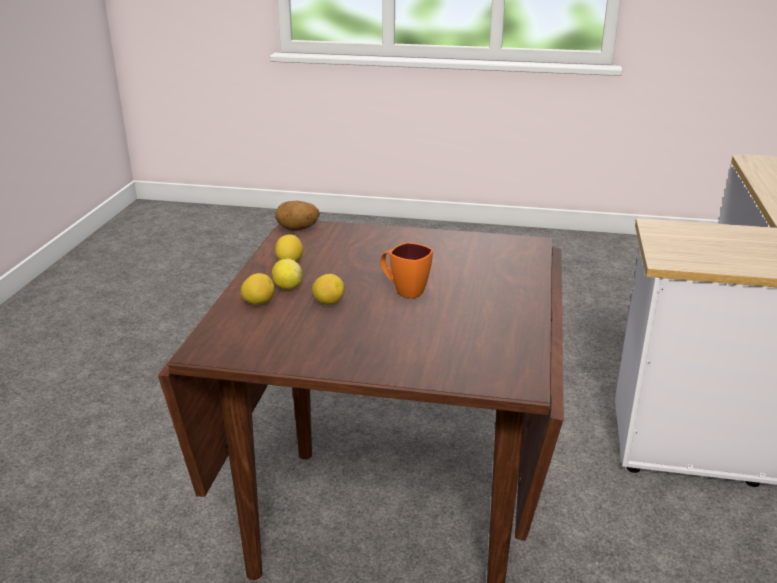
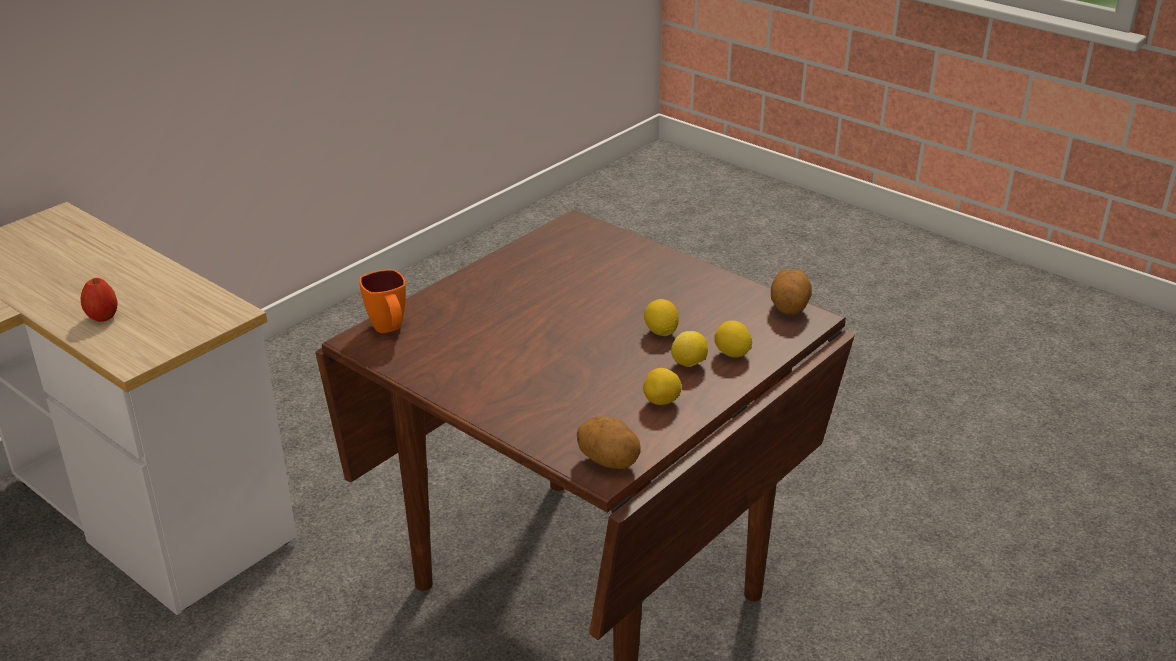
camera: 150 degrees left, 5 degrees up
orange mug [380,243,433,299] -> orange mug moved to [359,269,406,333]
none -> apple [80,278,117,322]
none -> potato [771,269,812,315]

